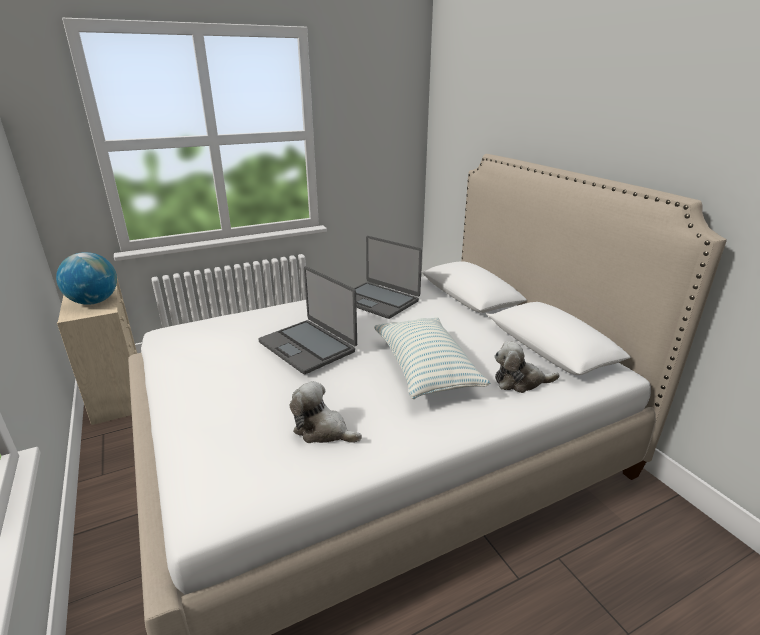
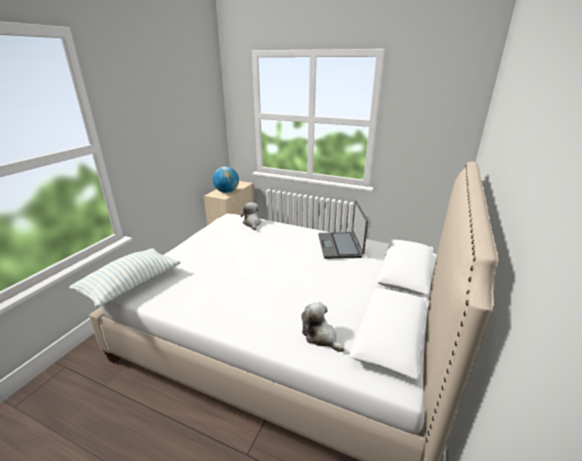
camera: 50 degrees right, 0 degrees up
laptop [259,266,357,374] -> none
plush toy [290,381,362,443] -> plush toy moved to [241,202,262,230]
pillow [374,317,490,399] -> pillow moved to [69,248,181,308]

